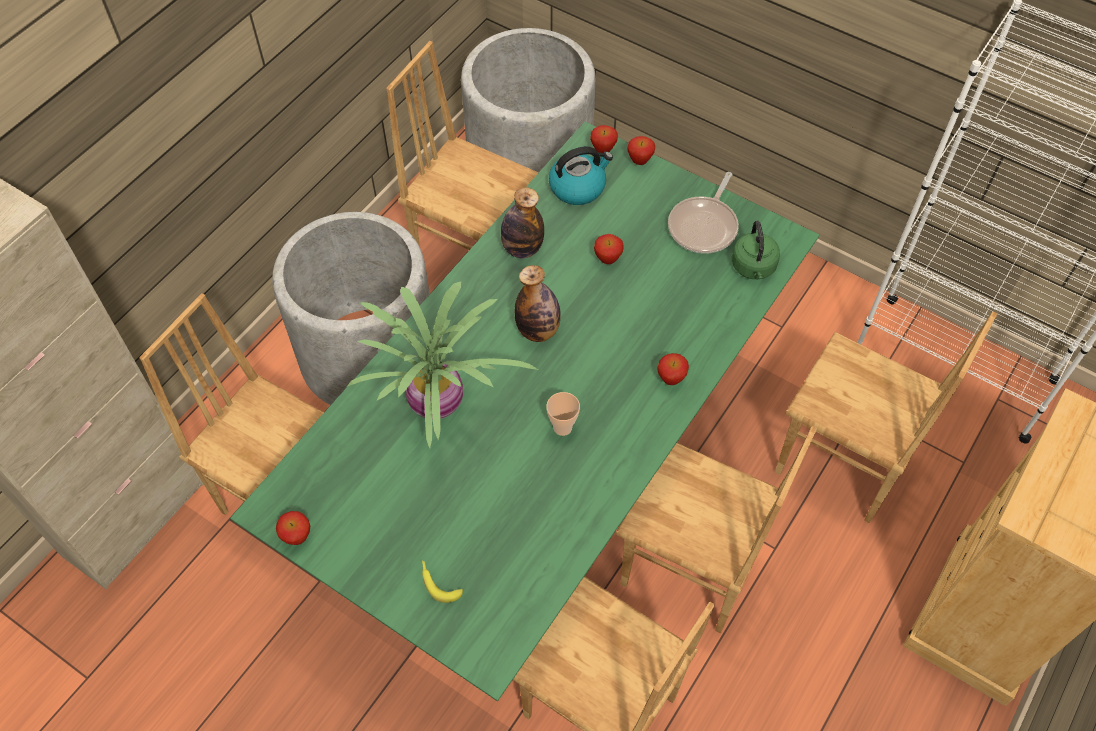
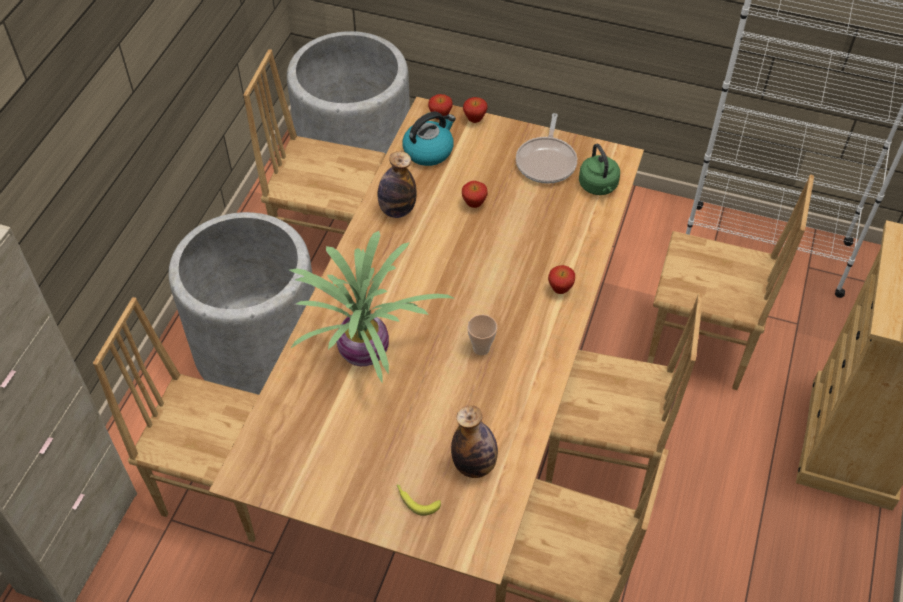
camera: 15 degrees left, 5 degrees down
green dining table [230,122,820,701] -> brown dining table [209,97,644,586]
apple [276,511,310,545] -> none
bottle [515,265,561,342] -> bottle moved to [451,405,498,478]

